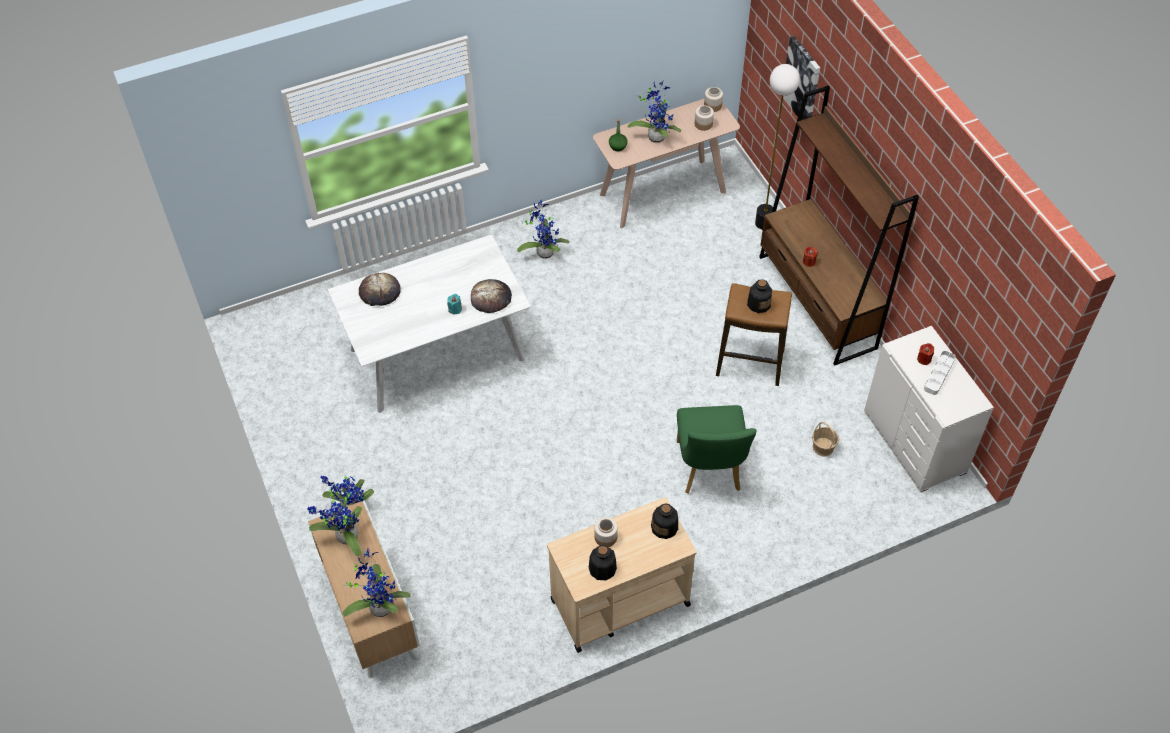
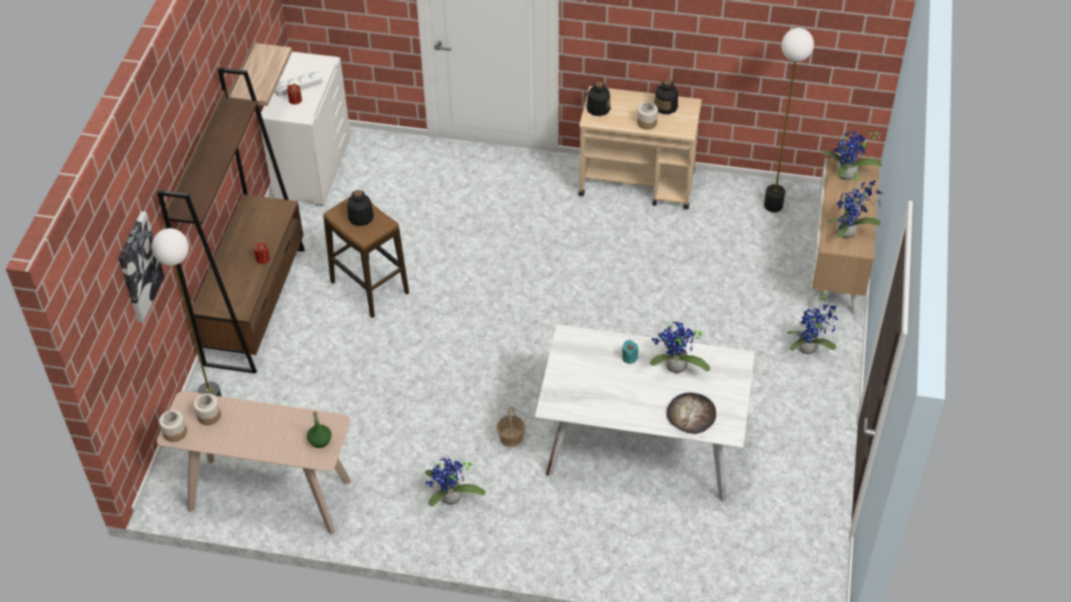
camera: 145 degrees left, 5 degrees down
bread [471,279,512,313] -> none
potted plant [628,80,681,143] -> potted plant moved to [650,322,710,373]
green chair [677,405,757,493] -> none
basket [812,422,839,456] -> basket moved to [496,407,526,448]
none -> shelf [229,43,292,106]
none -> floor lamp [764,28,814,213]

